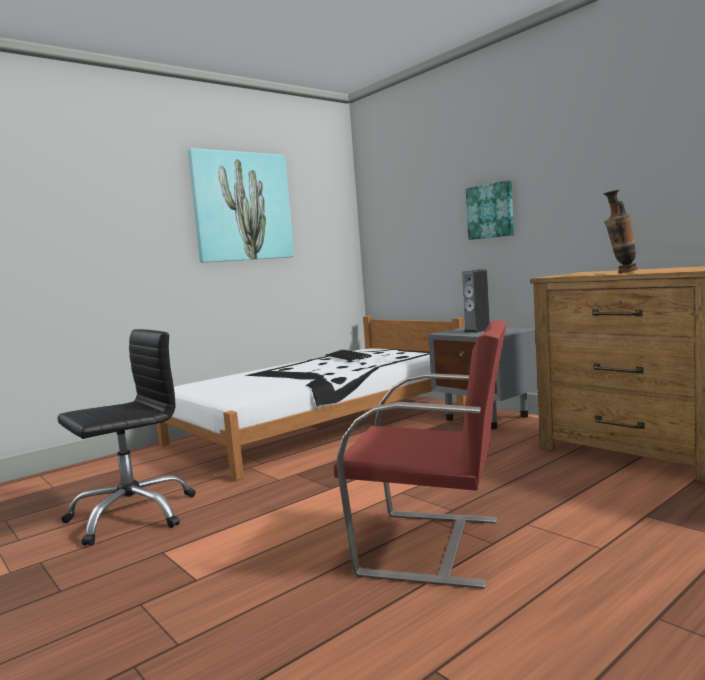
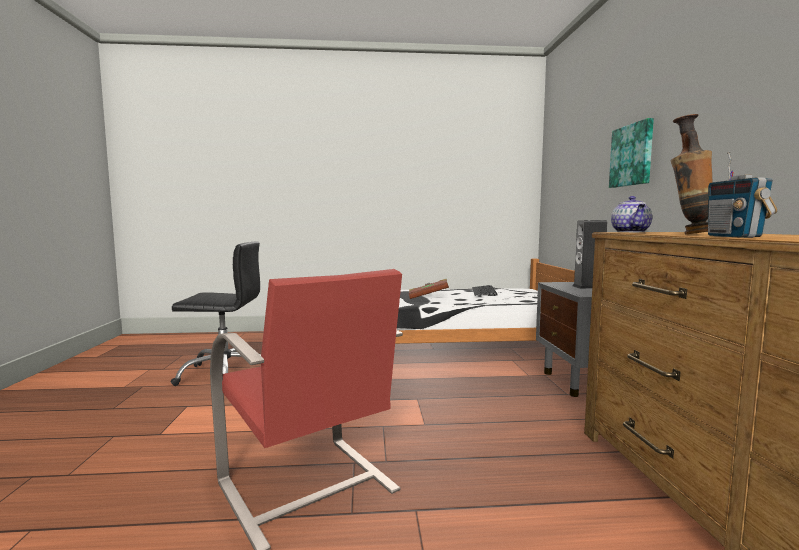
camera: 35 degrees right, 0 degrees up
picture [188,148,294,263] -> none
none -> brown book [409,279,449,299]
none -> teapot [611,196,652,232]
none -> radio [708,152,777,238]

